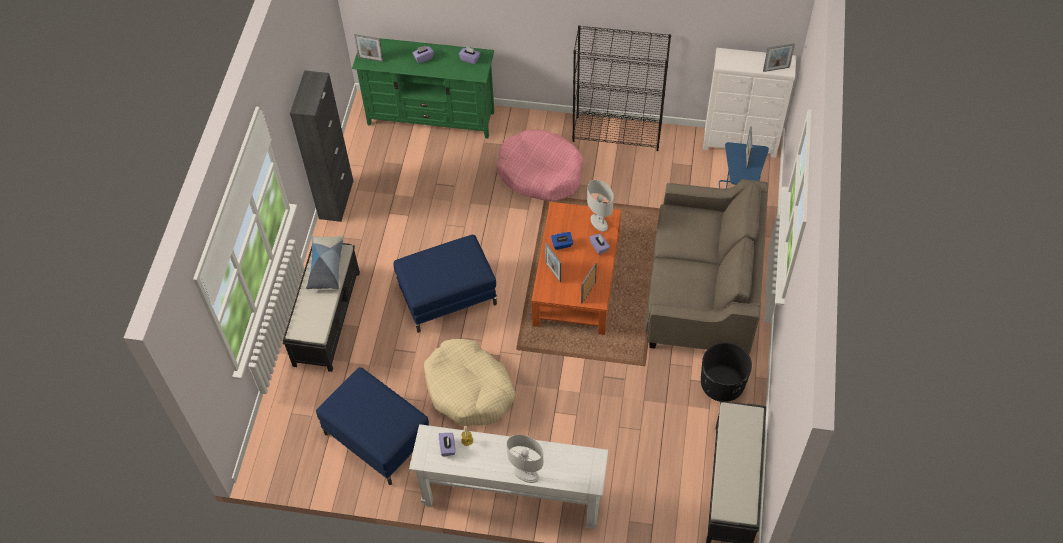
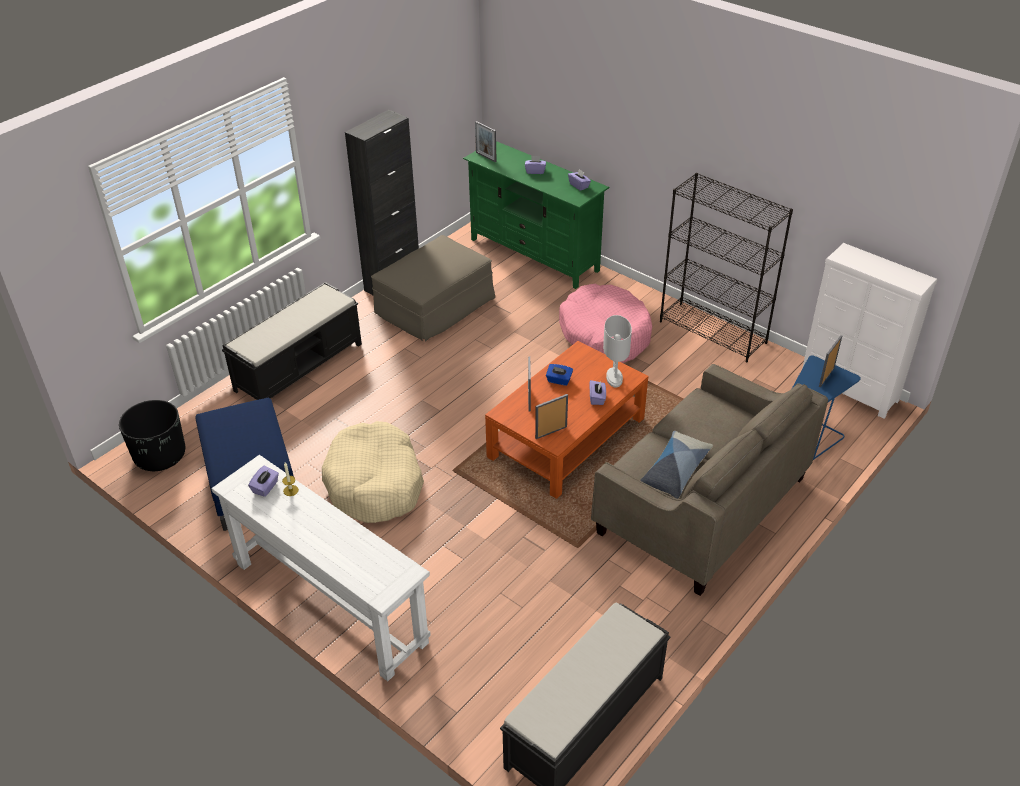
camera: 30 degrees right, 15 degrees down
pillow [306,236,344,290] -> pillow moved to [640,431,713,499]
blue ottoman [393,235,497,333] -> none
white table lamp [506,435,543,483] -> none
black planter [701,342,752,402] -> black planter moved to [119,400,185,471]
picture frame [763,43,795,72] -> none
none -> beige ottoman [371,235,495,342]

